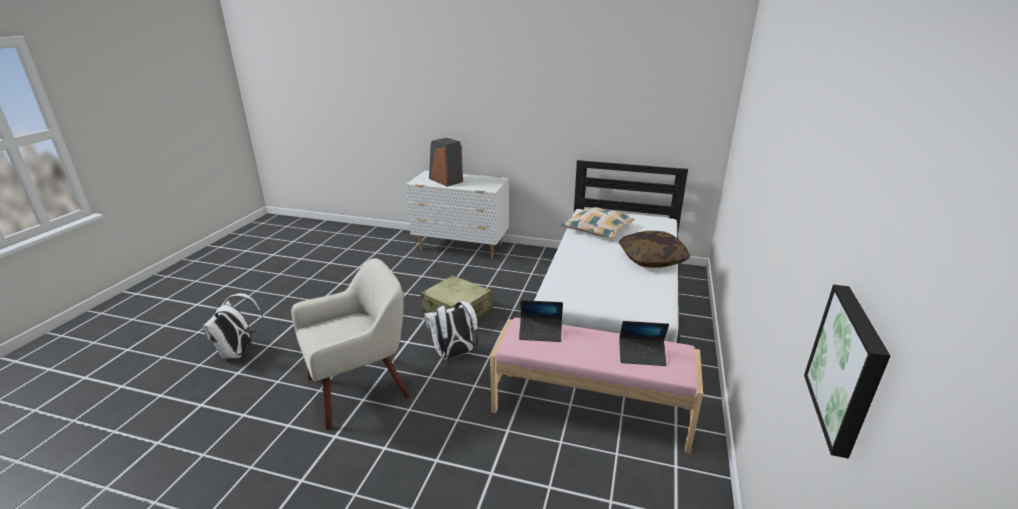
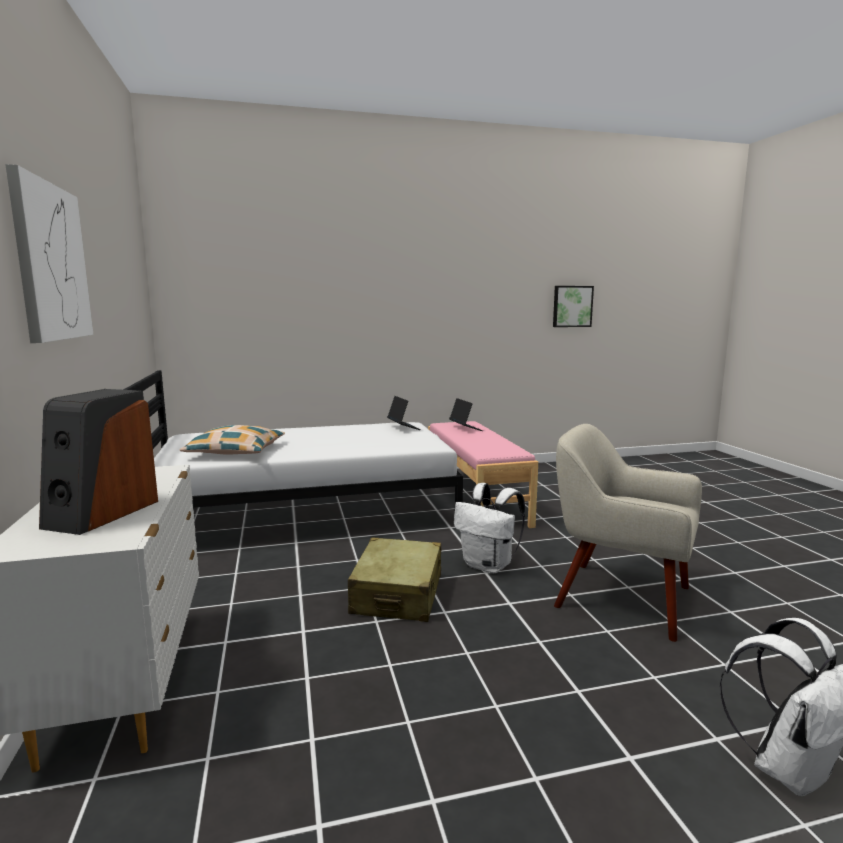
camera: 120 degrees left, 15 degrees down
laptop [519,300,563,342] -> laptop moved to [387,396,421,430]
pillow [619,231,690,268] -> none
none -> picture [5,164,93,343]

